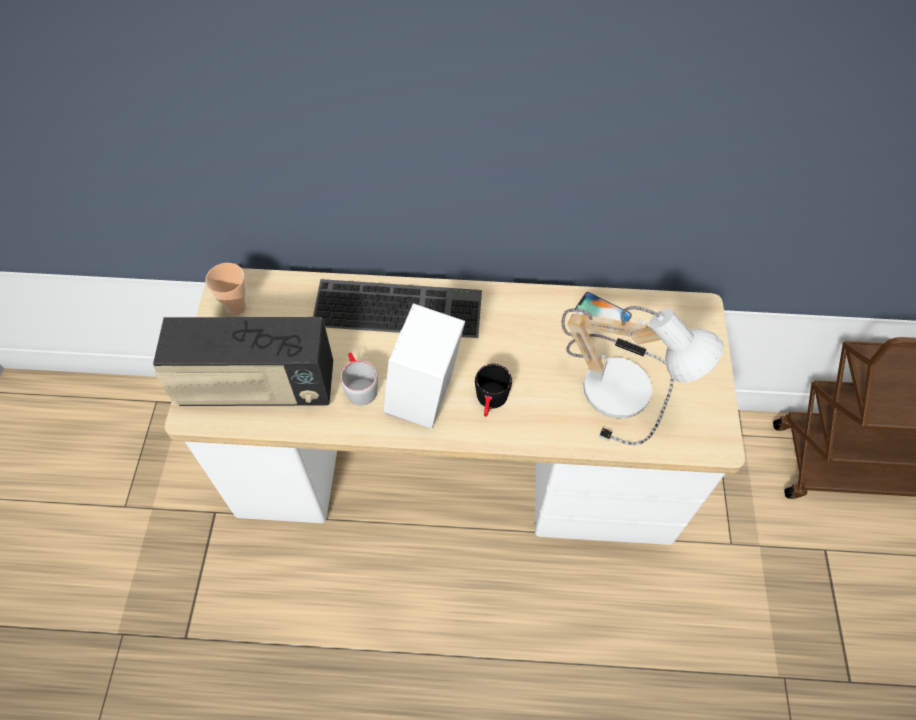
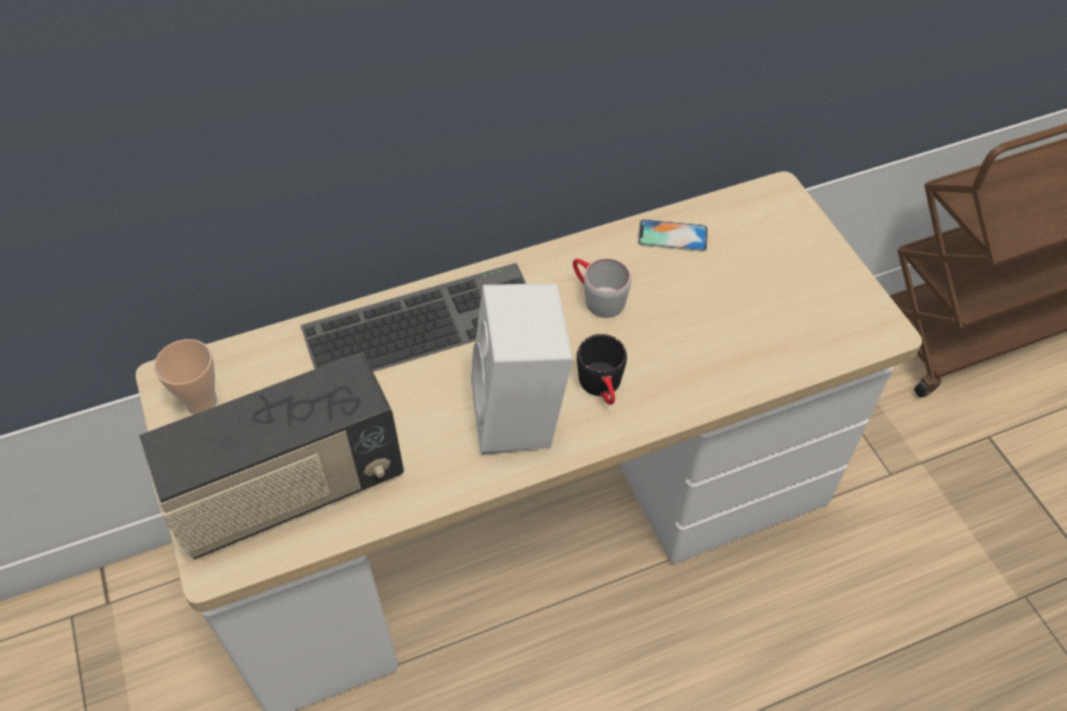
camera: 25 degrees left, 5 degrees down
grey mug [341,352,378,405] -> grey mug moved to [573,258,631,318]
table lamp [561,306,724,445] -> none

